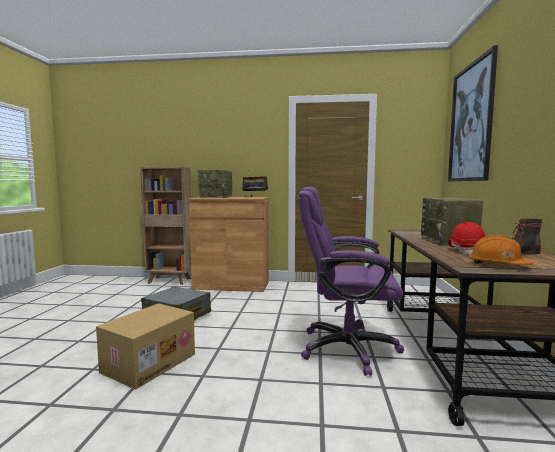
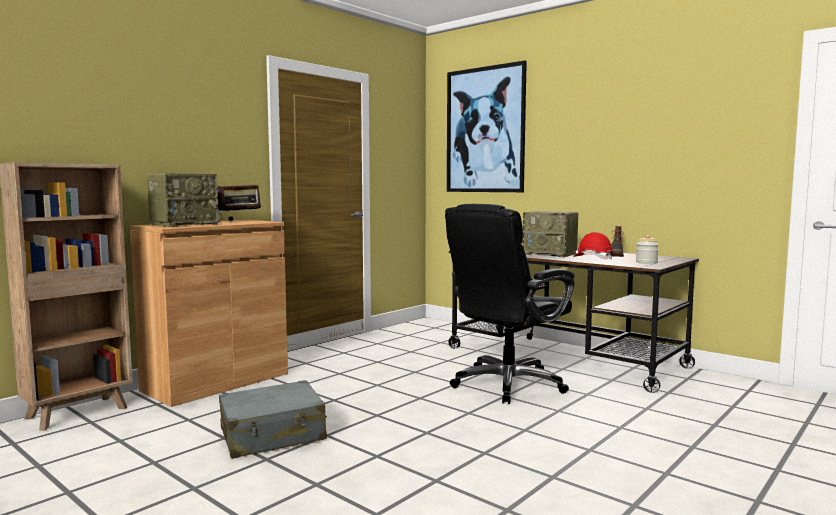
camera: 55 degrees left, 0 degrees up
cardboard box [96,303,195,390] -> none
purple office chair [298,187,405,376] -> black office chair [445,203,574,404]
orange hard hat [469,235,533,265] -> jar [636,235,659,264]

